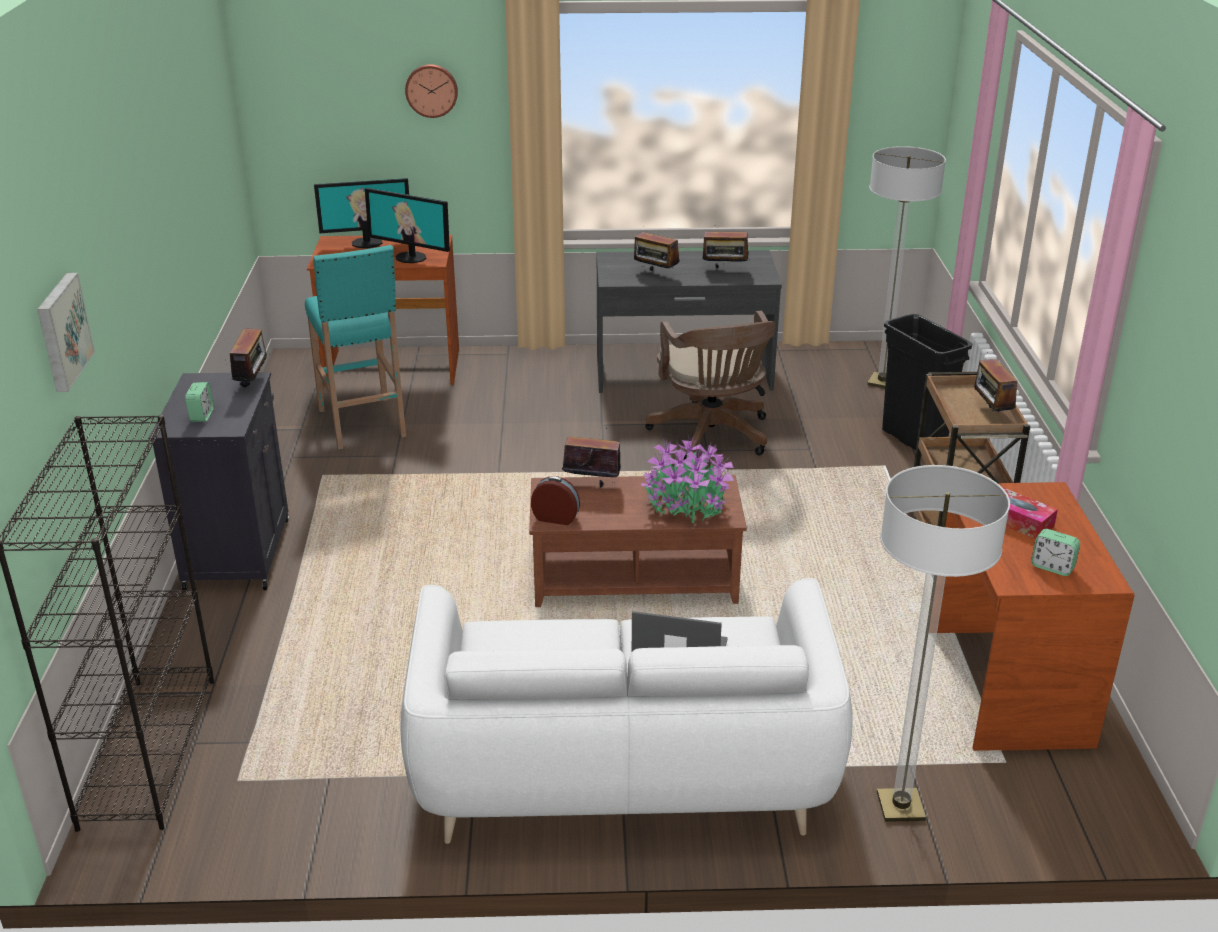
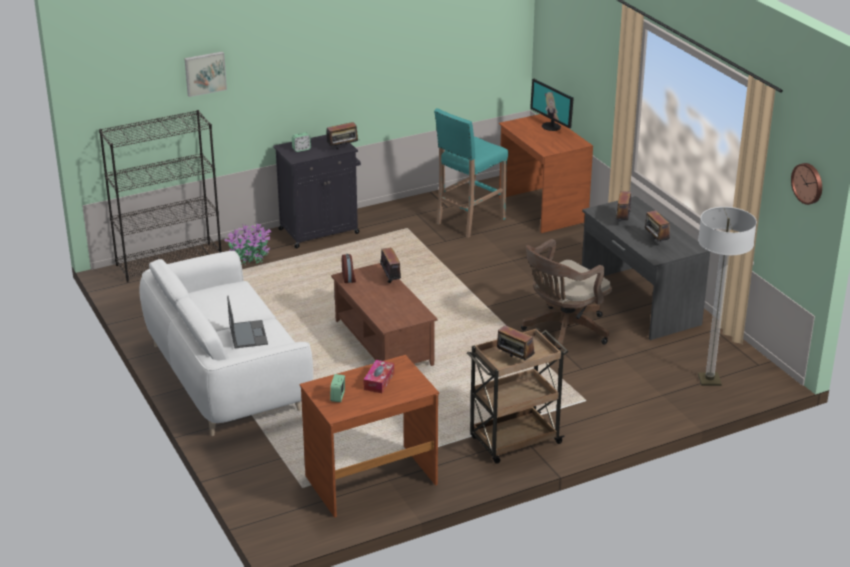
camera: 65 degrees right, 0 degrees up
monitor [365,188,450,263] -> none
wall clock [405,64,458,118] -> wall clock moved to [791,163,822,205]
potted plant [641,436,734,523] -> potted plant moved to [224,223,271,265]
floor lamp [877,465,1010,822] -> none
black trash can [882,314,973,450] -> none
radio [974,352,1020,412] -> radio turned 105 degrees counterclockwise [497,324,535,361]

